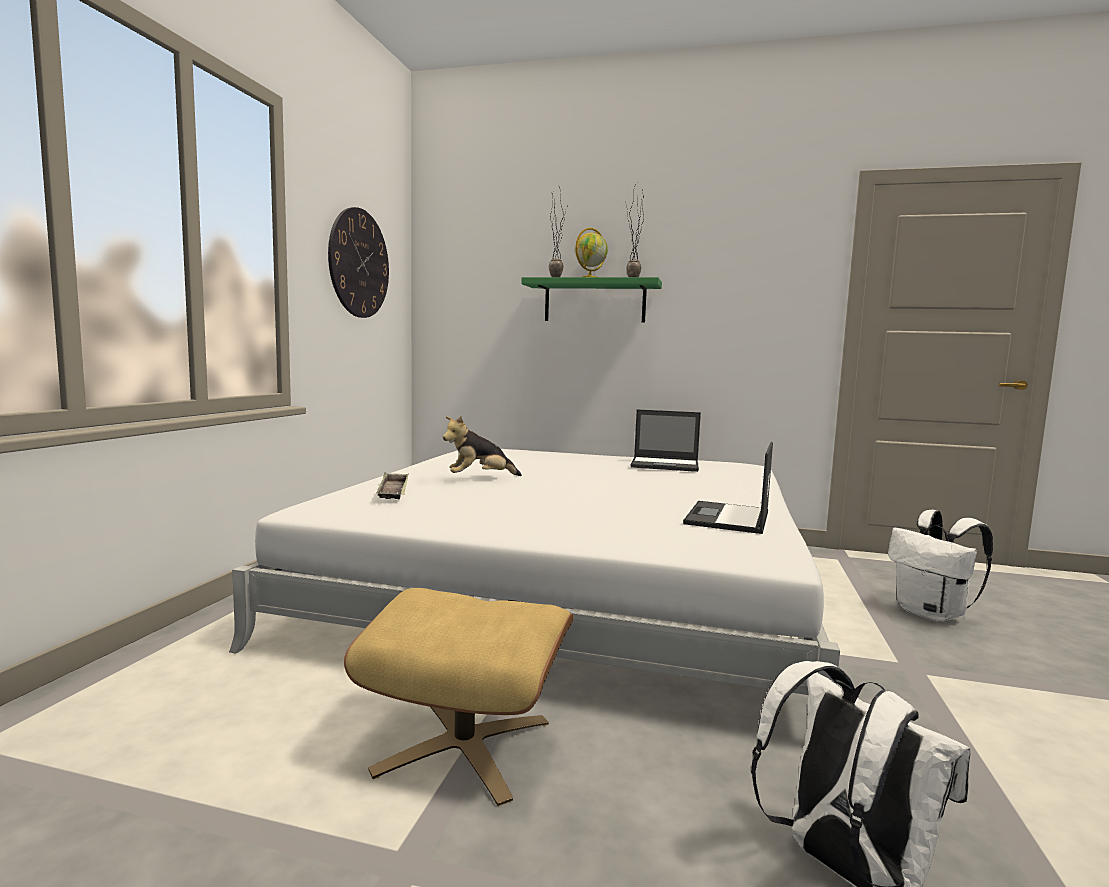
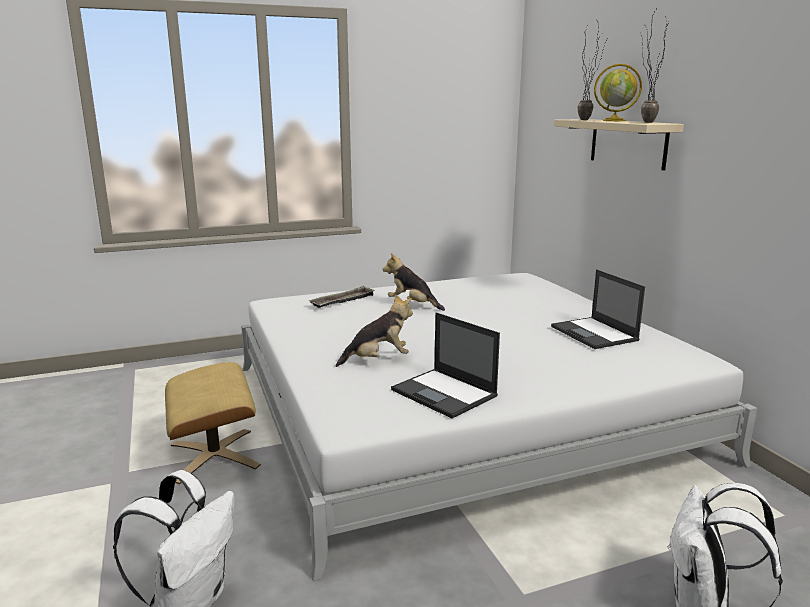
camera: 55 degrees right, 10 degrees up
wall clock [328,207,389,318] -> none
green shelf [521,277,662,323] -> beige shelf [554,119,684,170]
laptop [683,442,773,534] -> laptop turned 120 degrees counterclockwise [391,312,500,418]
none -> plush toy [335,293,413,367]

